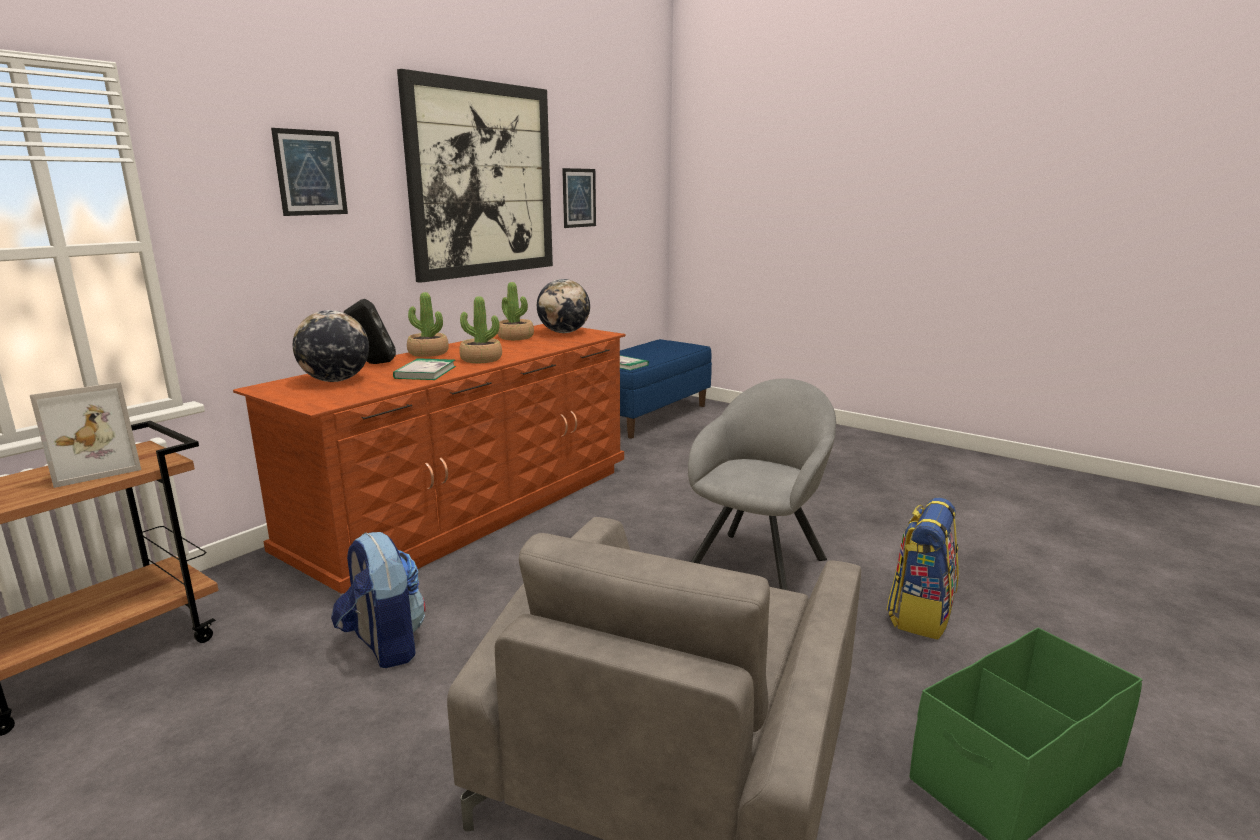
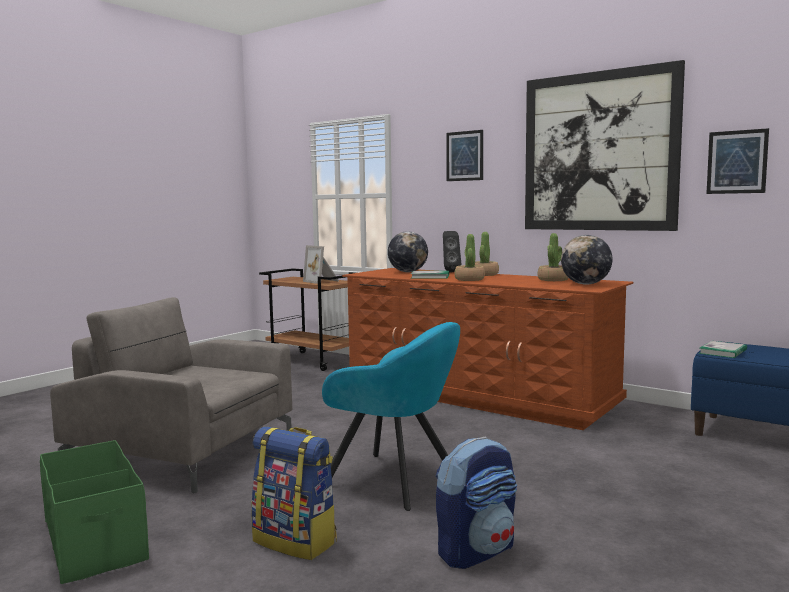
camera: 90 degrees right, 10 degrees down
backpack [331,532,426,668] -> backpack moved to [436,437,517,569]
grey armchair [688,379,836,590] -> turquoise armchair [322,322,460,511]

